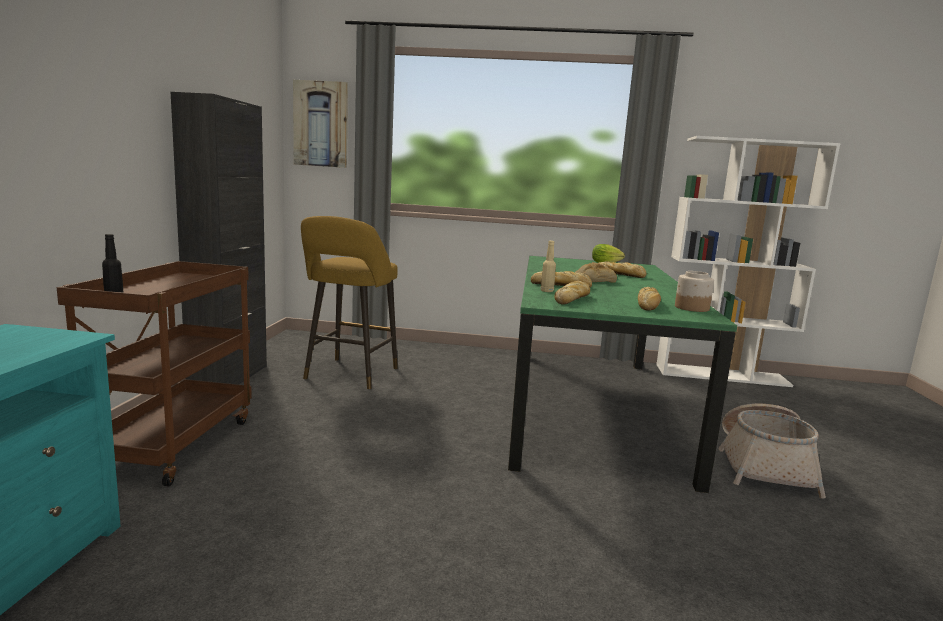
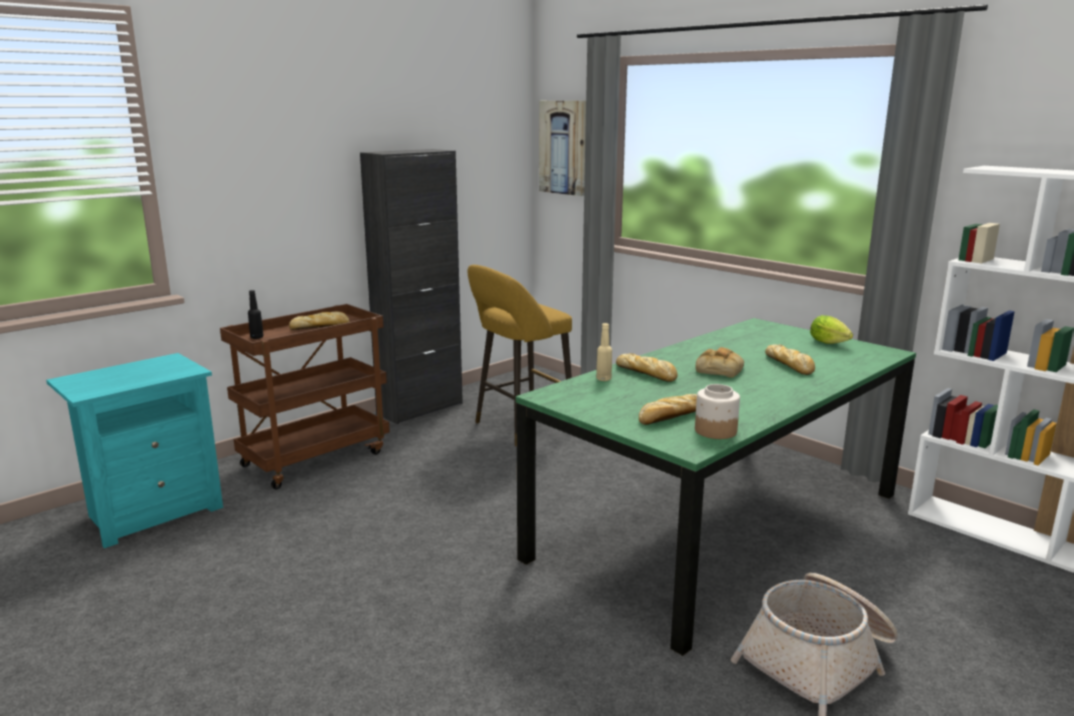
camera: 40 degrees right, 5 degrees up
bread [554,281,590,305] -> bread moved to [289,311,349,330]

